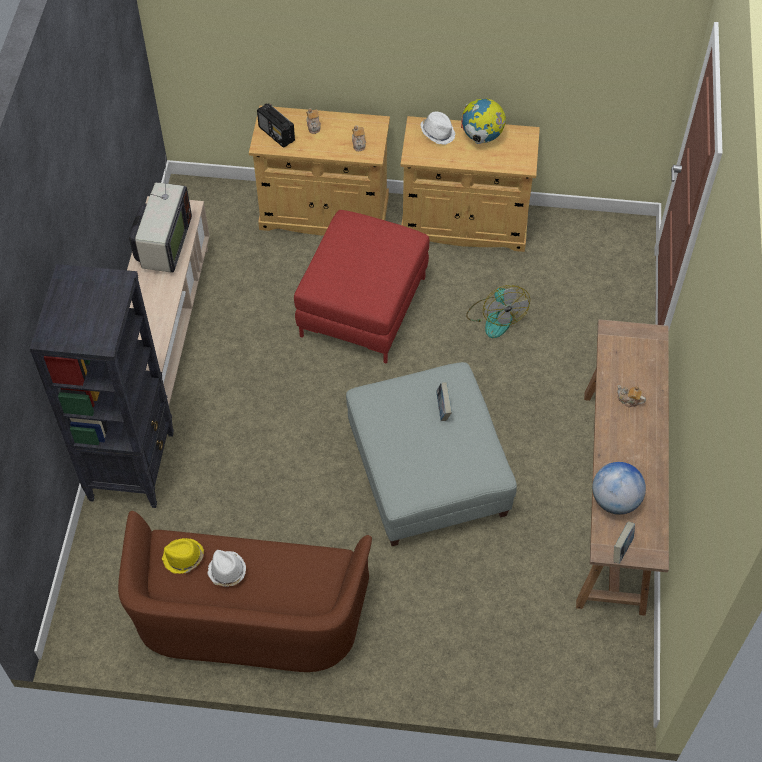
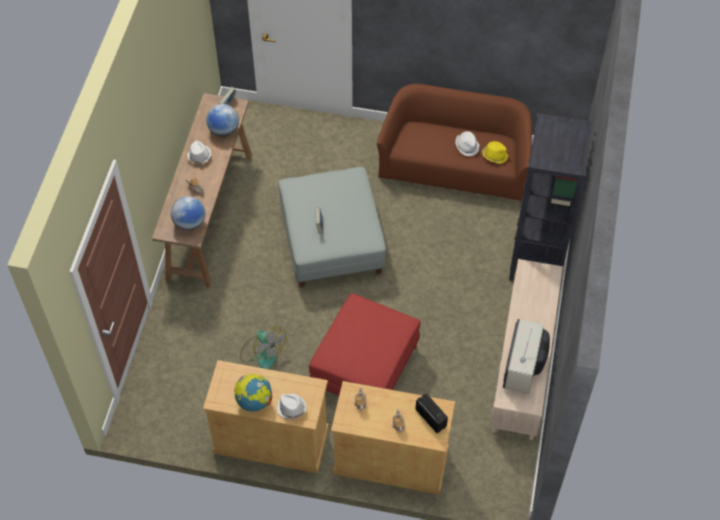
camera: 175 degrees left, 0 degrees up
fan [466,285,530,338] -> fan turned 150 degrees clockwise [240,326,286,369]
none -> globe [171,196,205,231]
none -> white hat [187,141,211,164]

